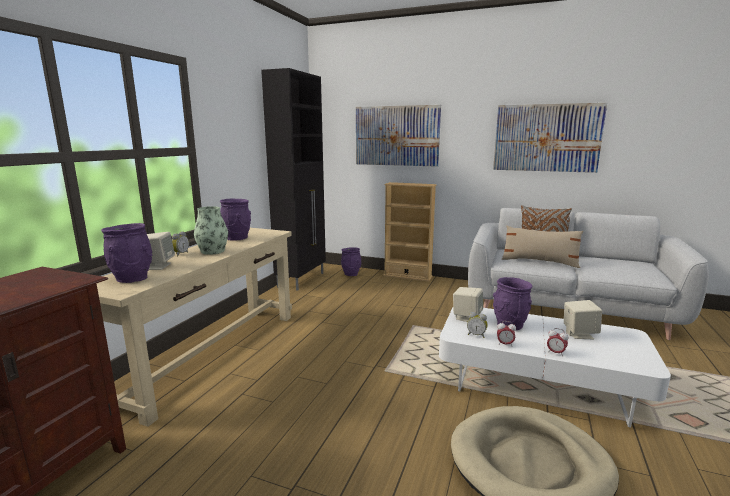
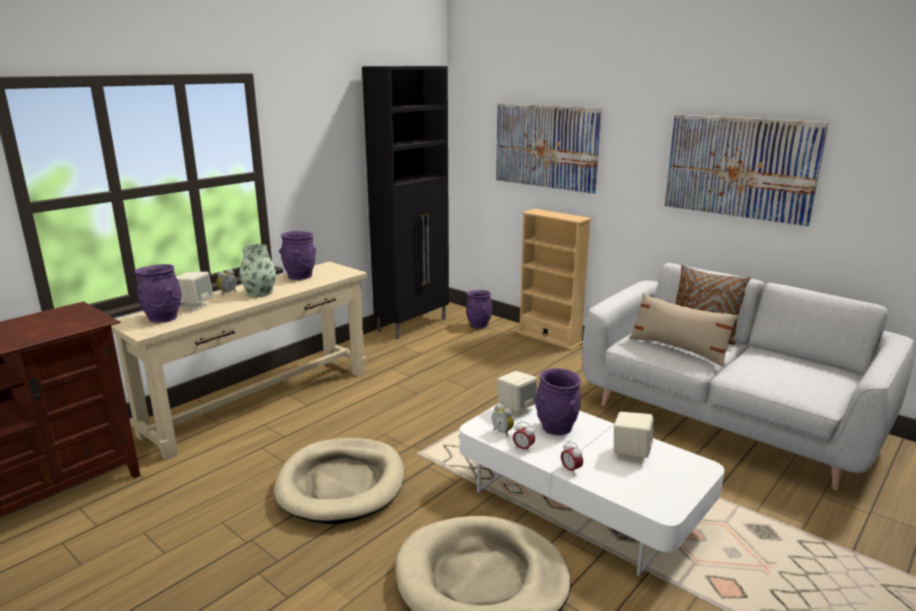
camera: 20 degrees right, 5 degrees up
none -> beige dog bed [274,438,404,524]

